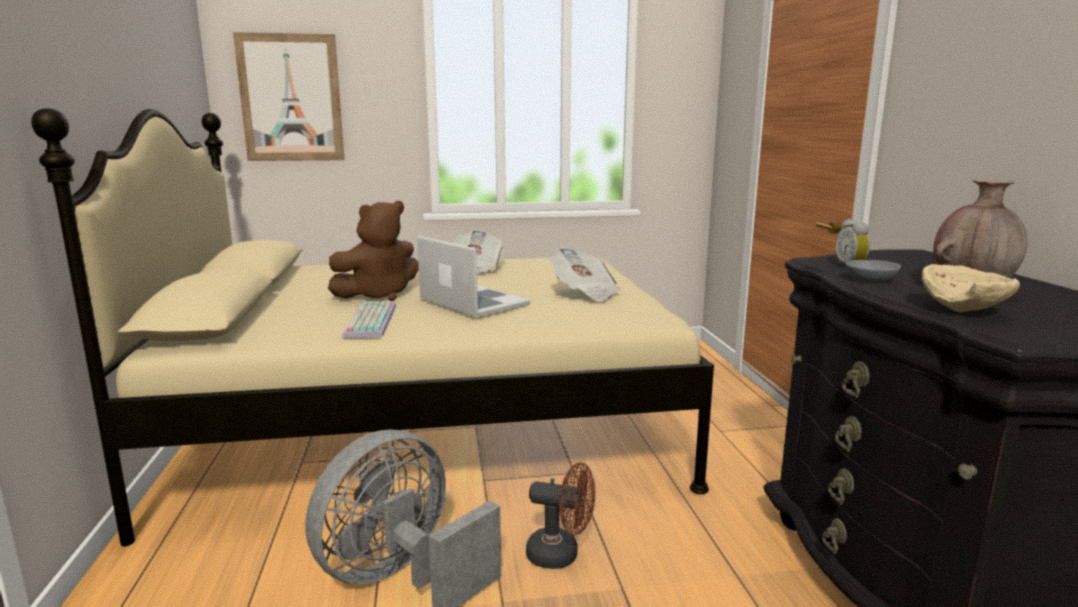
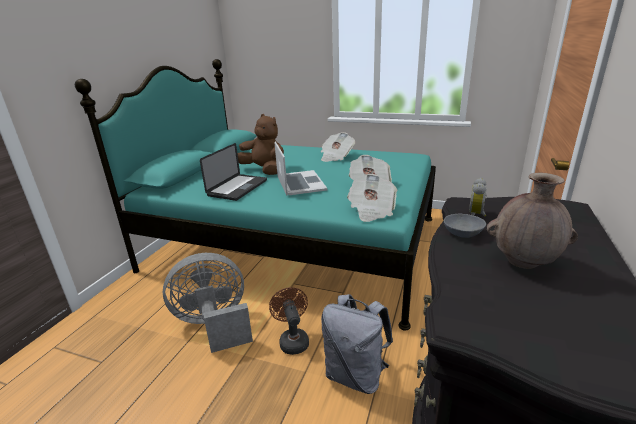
camera: 30 degrees right, 10 degrees up
beige bed [31,108,714,546] -> turquoise bed [75,59,436,330]
picture [233,32,345,161] -> none
brown plush toy [328,201,419,301] -> brown plush toy turned 135 degrees counterclockwise [237,114,284,175]
keyboard [343,301,396,338] -> laptop [200,143,267,201]
brown fan [526,463,595,569] -> brown fan turned 150 degrees counterclockwise [269,287,309,355]
beige bowl [922,264,1020,313] -> none
none -> grey backpack [321,294,393,394]
none -> newspaper [347,174,397,222]

